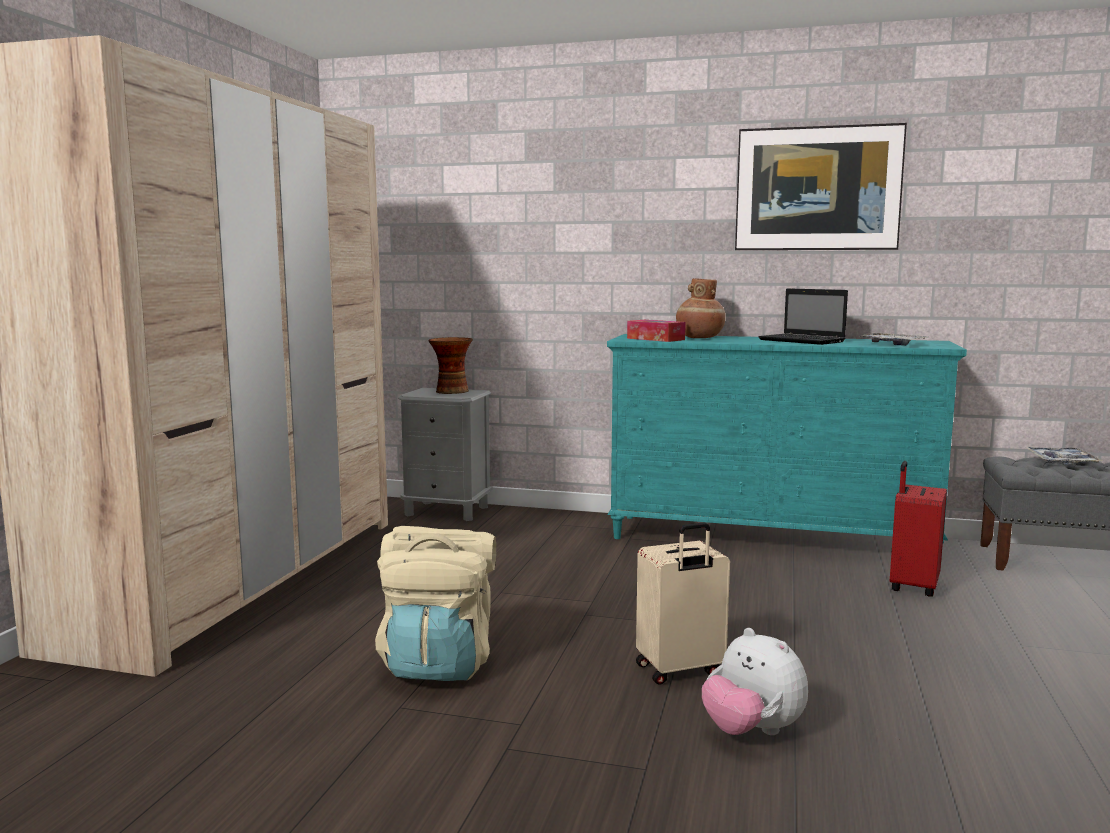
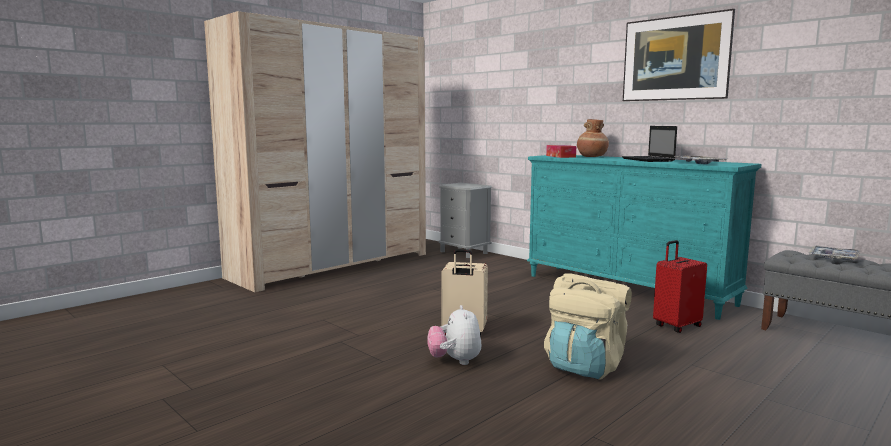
camera: 30 degrees right, 0 degrees up
beige backpack [375,526,496,681] -> beige backpack moved to [544,273,632,379]
vase [428,337,473,394] -> none

